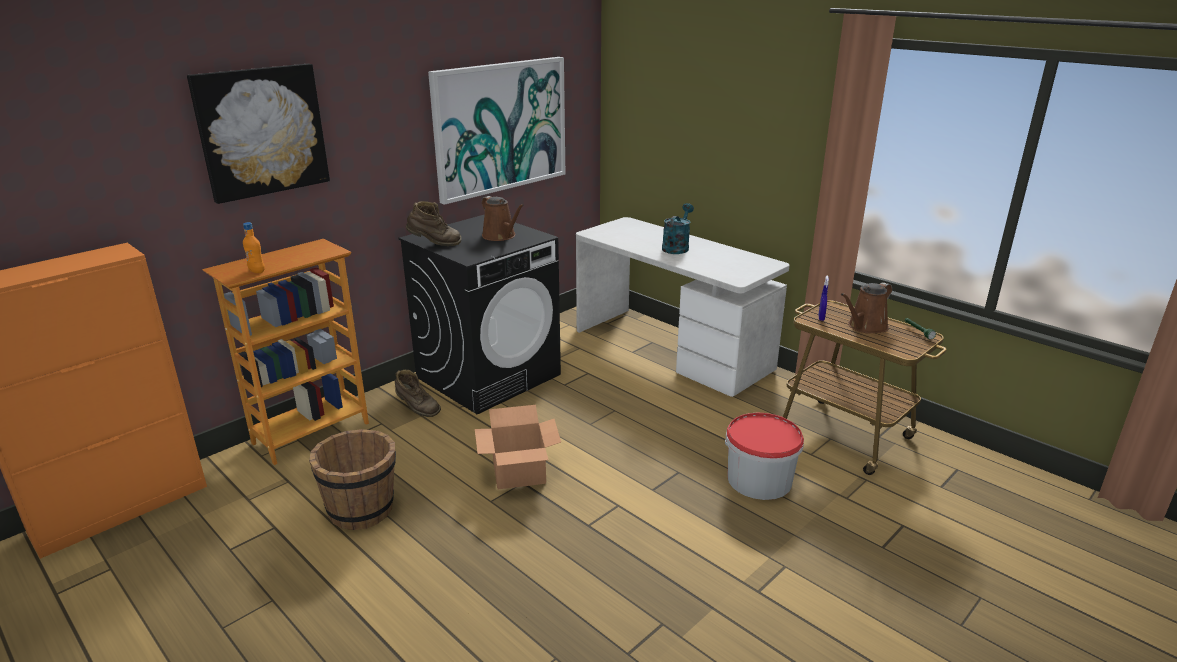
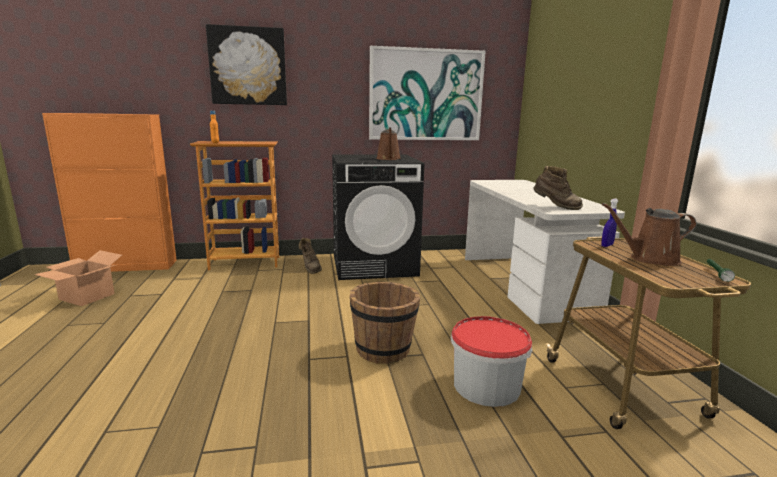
camera: 35 degrees right, 10 degrees down
brown bucket [309,429,396,530] -> brown bucket moved to [350,282,420,364]
brown boot [406,201,462,246] -> brown boot moved to [533,166,583,210]
cardboard box [475,405,561,489] -> cardboard box moved to [34,250,122,306]
turquoise watering can [662,203,694,254] -> none

